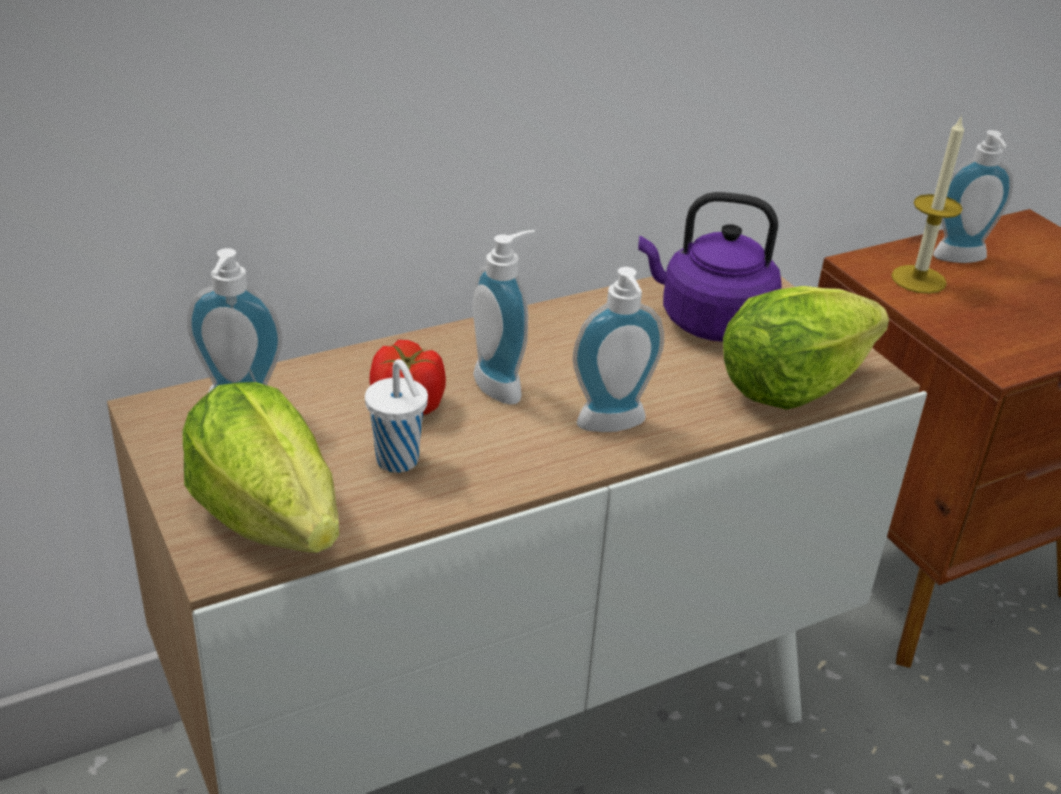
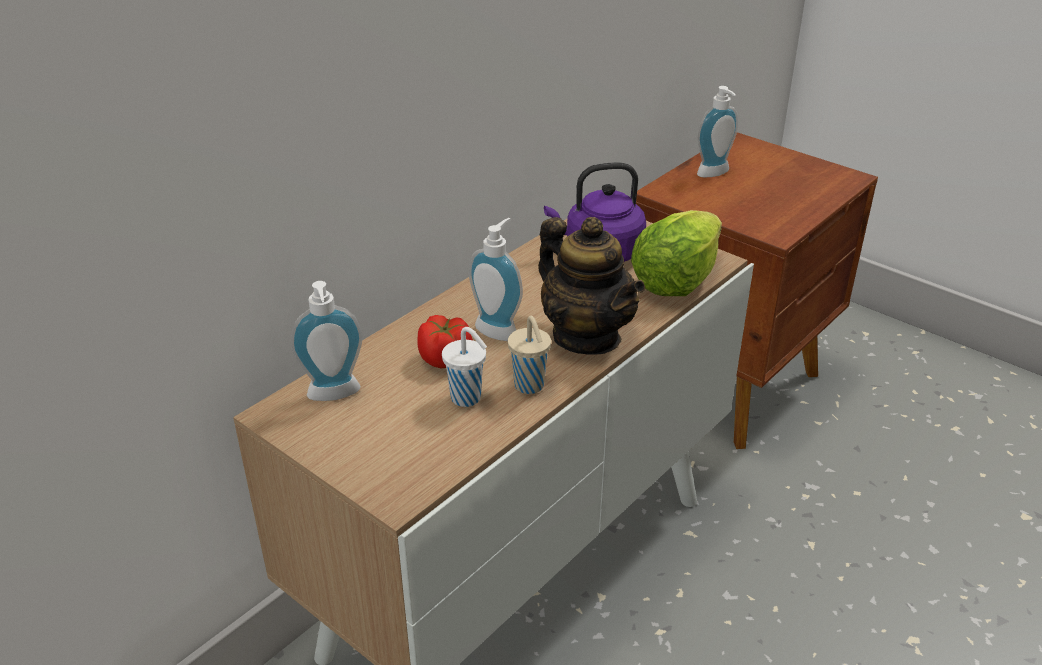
camera: 20 degrees left, 0 degrees up
lettuce [183,382,339,553] -> none
soap dispenser [573,267,664,432] -> teapot [538,217,645,355]
candle [891,115,964,294] -> none
none -> beige cup [508,316,551,394]

